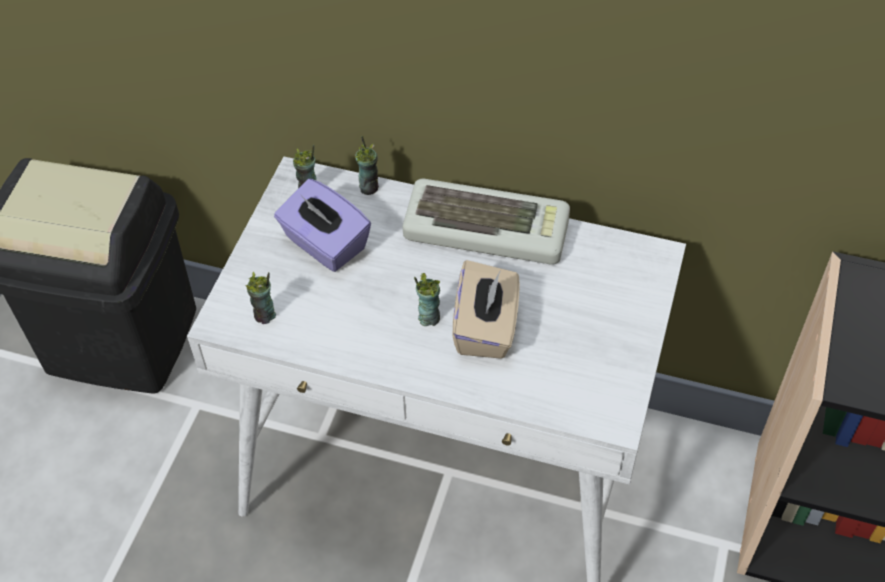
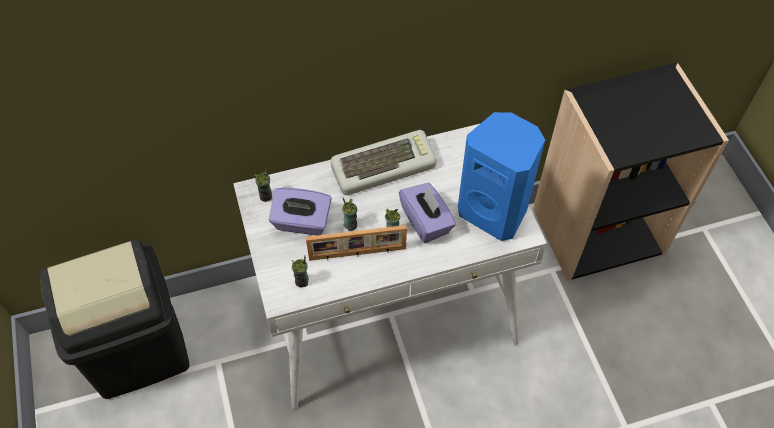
camera: 35 degrees left, 5 degrees up
cup [355,136,379,195] -> cup moved to [342,198,357,231]
beige tissue box [453,260,520,359] -> purple tissue box [399,183,456,243]
none -> picture frame [306,225,407,261]
none -> blue speaker [458,112,545,241]

